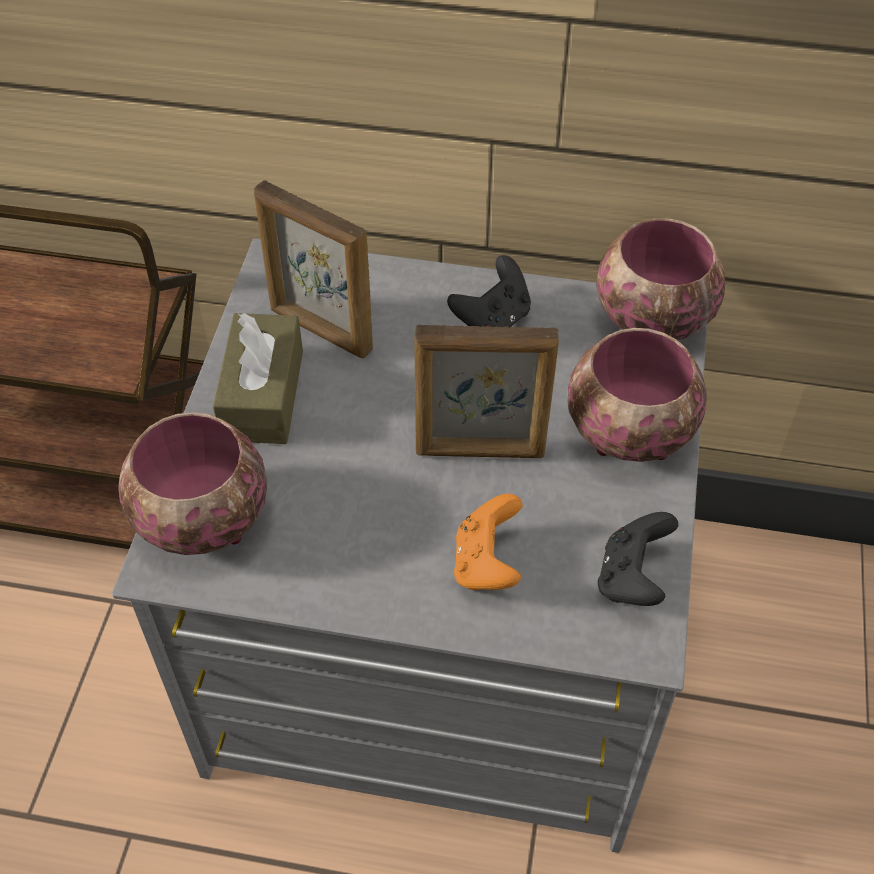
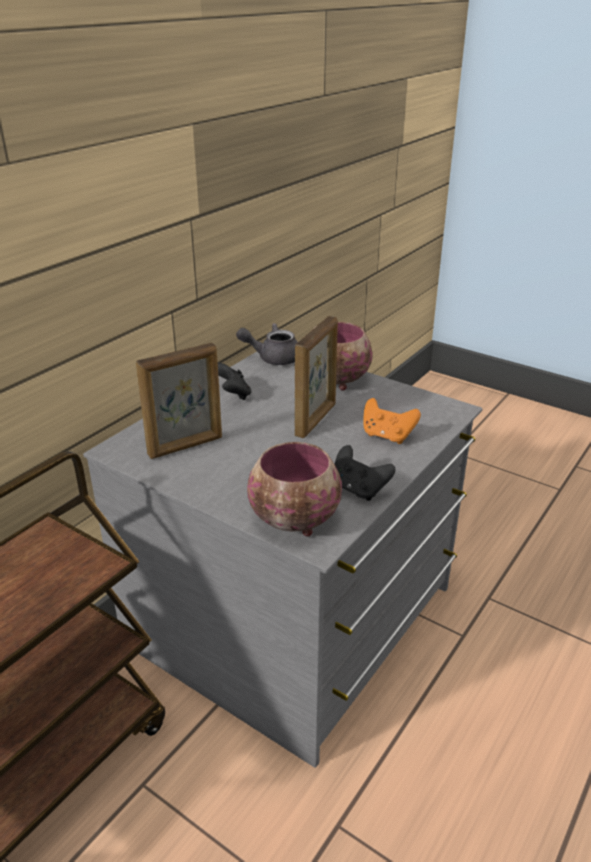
camera: 65 degrees left, 20 degrees down
brown tissue box [213,313,303,444] -> none
bowl [596,218,725,340] -> grey teapot [236,323,298,365]
black game controller [598,512,678,606] -> black game controller moved to [335,445,396,501]

